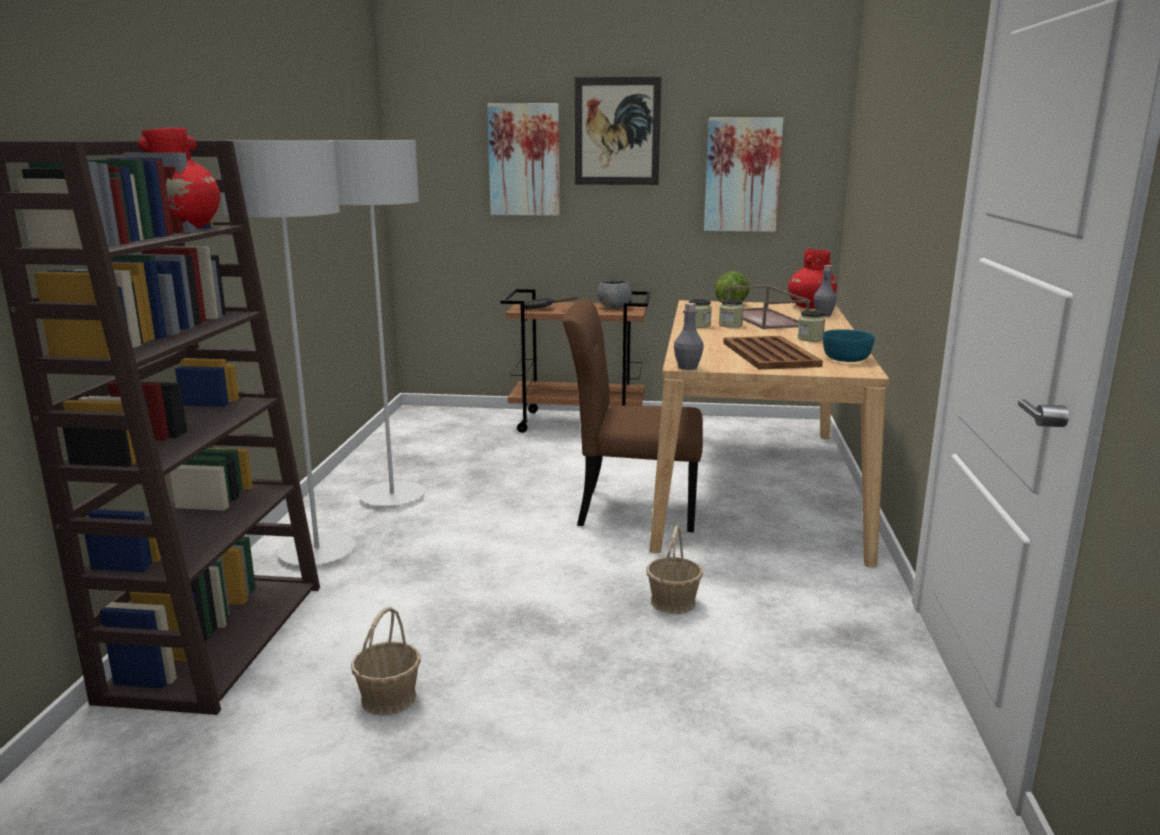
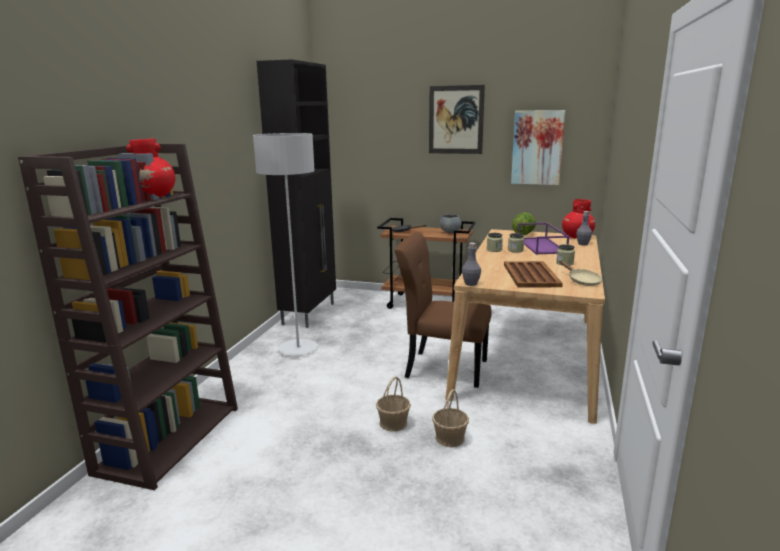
camera: 10 degrees right, 0 degrees up
grey floor lamp [217,141,355,565] -> none
basket [351,607,421,716] -> basket moved to [376,376,411,432]
picture [487,103,560,216] -> none
brown tray [727,285,810,329] -> purple tray [518,223,569,255]
turquoise bowl [823,329,875,362] -> beige frying pan [559,260,602,286]
none -> black cabinet [257,59,336,328]

